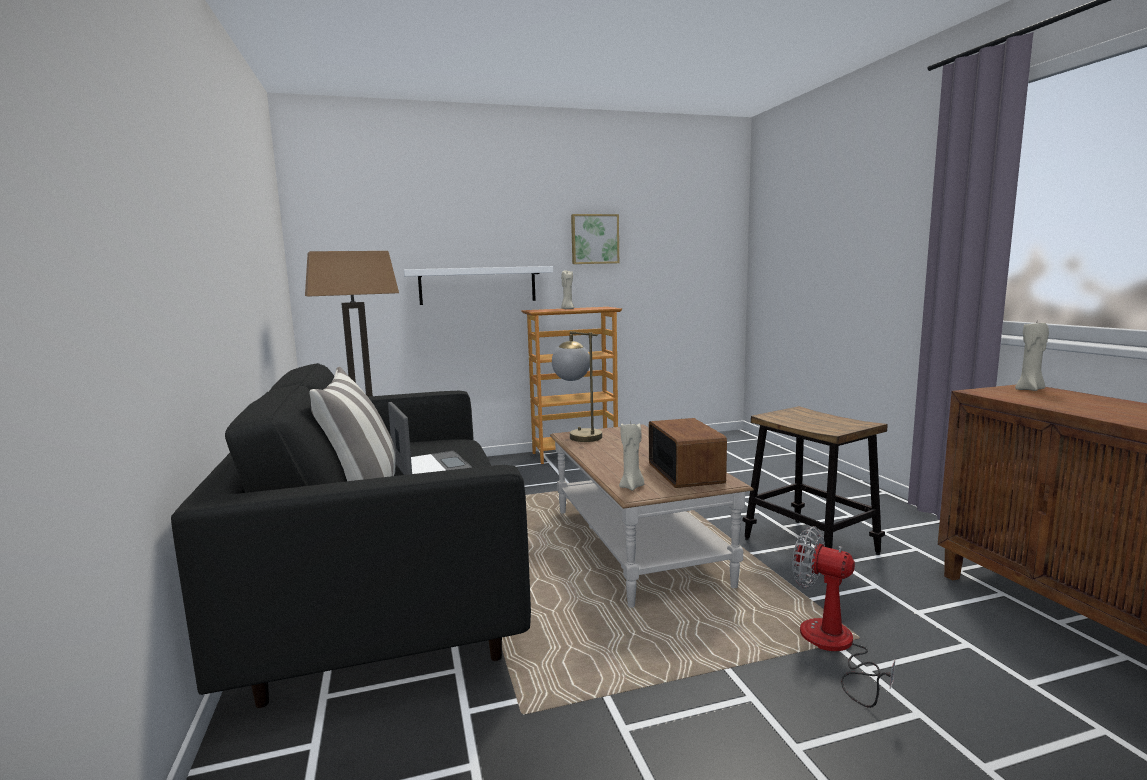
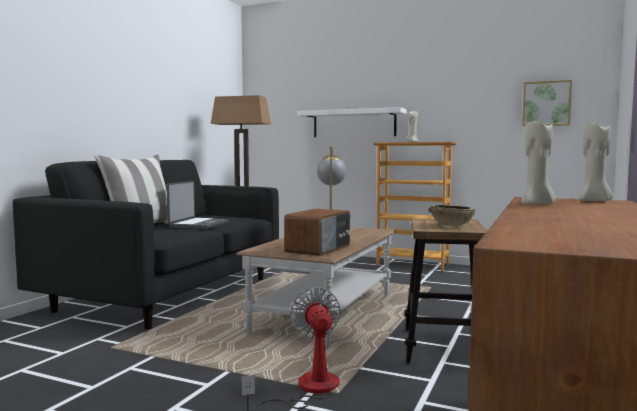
camera: 40 degrees right, 5 degrees down
picture [571,214,619,264] -> picture moved to [522,80,572,126]
beige candle [619,423,644,491] -> beige candle moved to [521,119,555,204]
none -> brown bowl [428,205,475,226]

